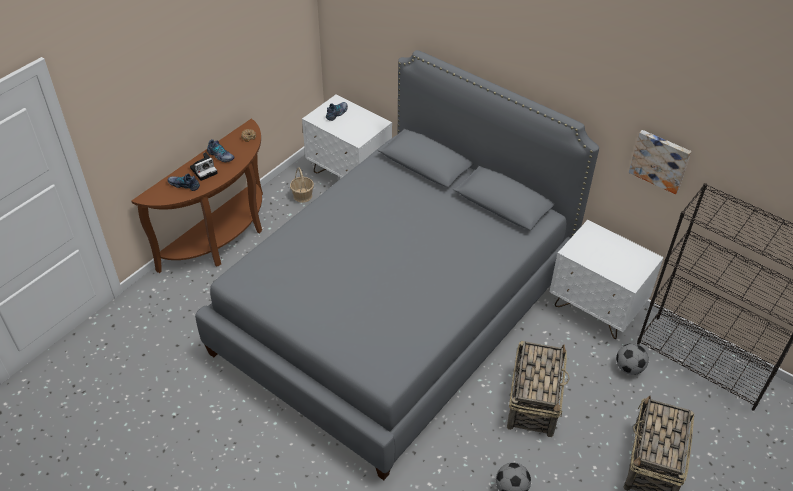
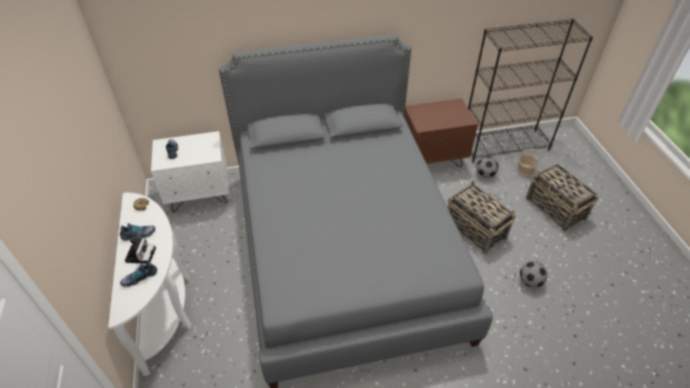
camera: 50 degrees left, 0 degrees up
brown console table [131,119,263,273] -> white console table [108,193,191,376]
basket [290,167,314,203] -> basket moved to [517,149,540,176]
white nightstand [549,220,664,339] -> brown nightstand [404,98,478,167]
picture [629,130,691,194] -> none

